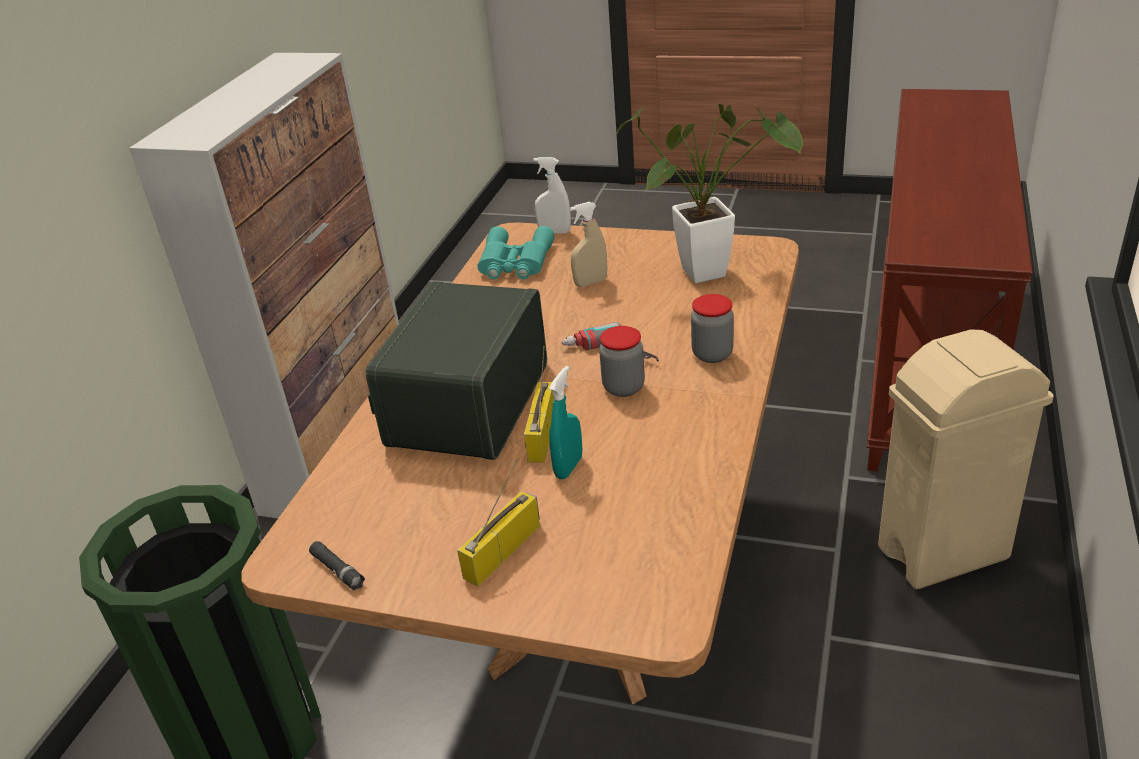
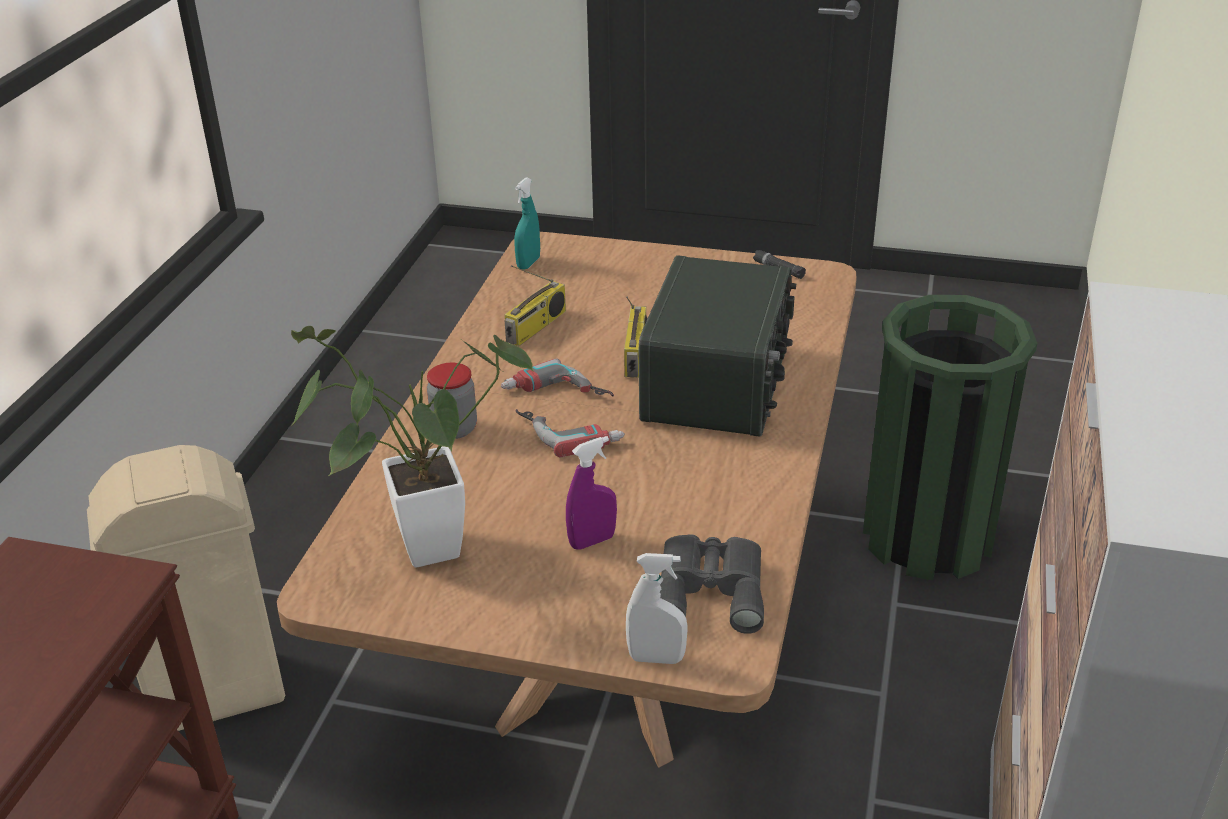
camera: 175 degrees right, 0 degrees up
radio [457,459,540,586] -> radio moved to [504,265,566,346]
turquoise binoculars [477,226,555,279] -> grey binoculars [660,534,764,634]
turquoise spray bottle [549,366,582,479] -> turquoise spray bottle moved to [514,177,540,270]
beige spray bottle [570,202,607,287] -> purple spray bottle [566,436,617,550]
jar [599,326,645,397] -> power drill [501,359,614,397]

